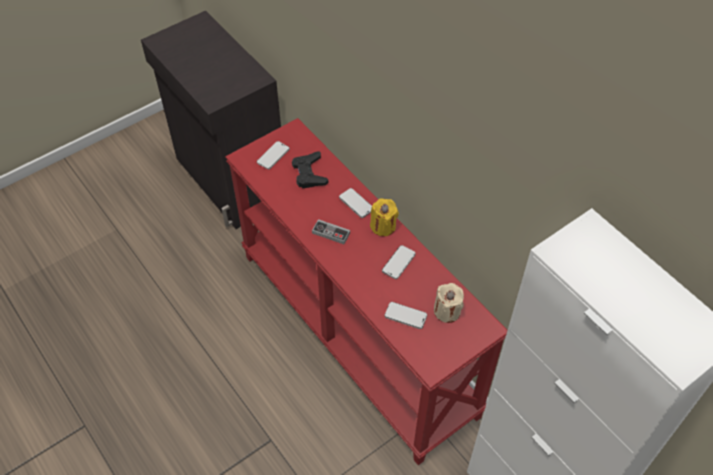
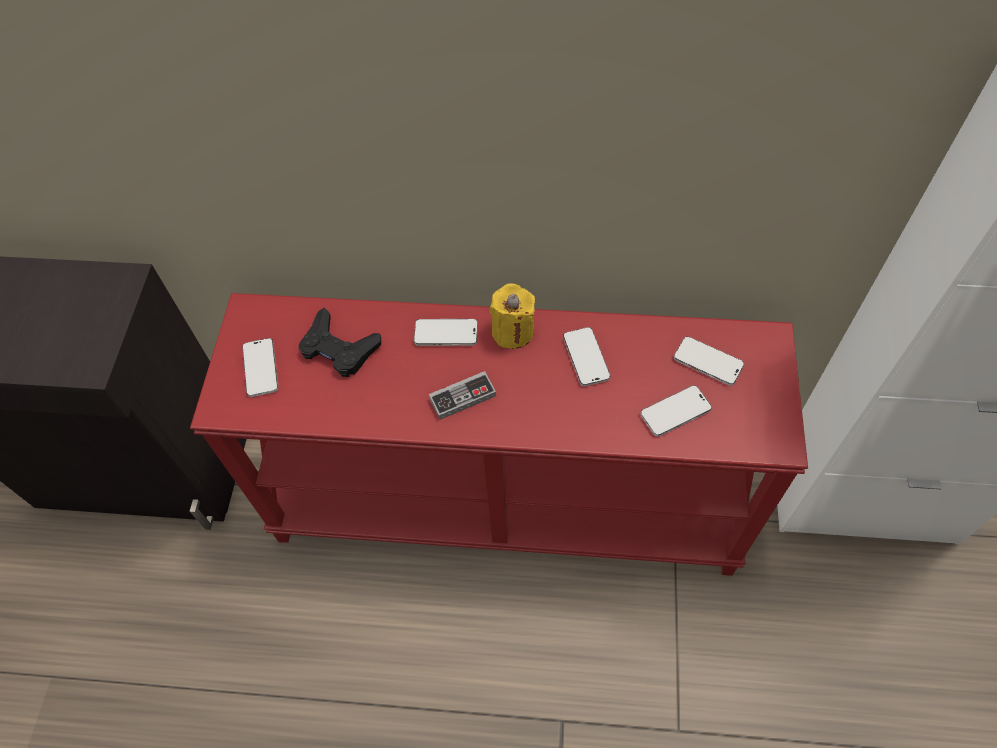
camera: 45 degrees left, 5 degrees up
beige candle [434,283,464,323] -> phone [674,337,744,385]

